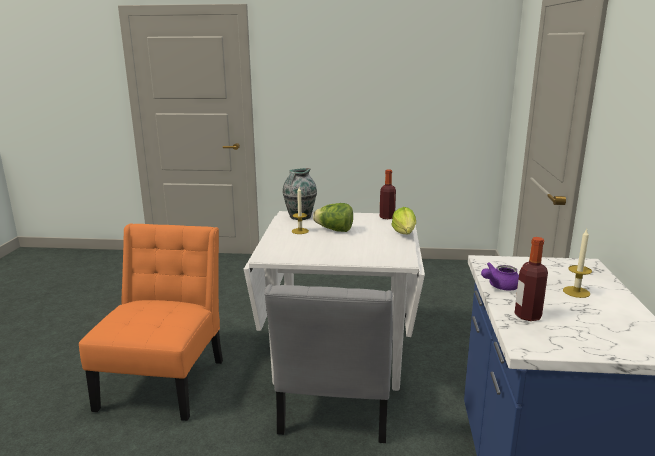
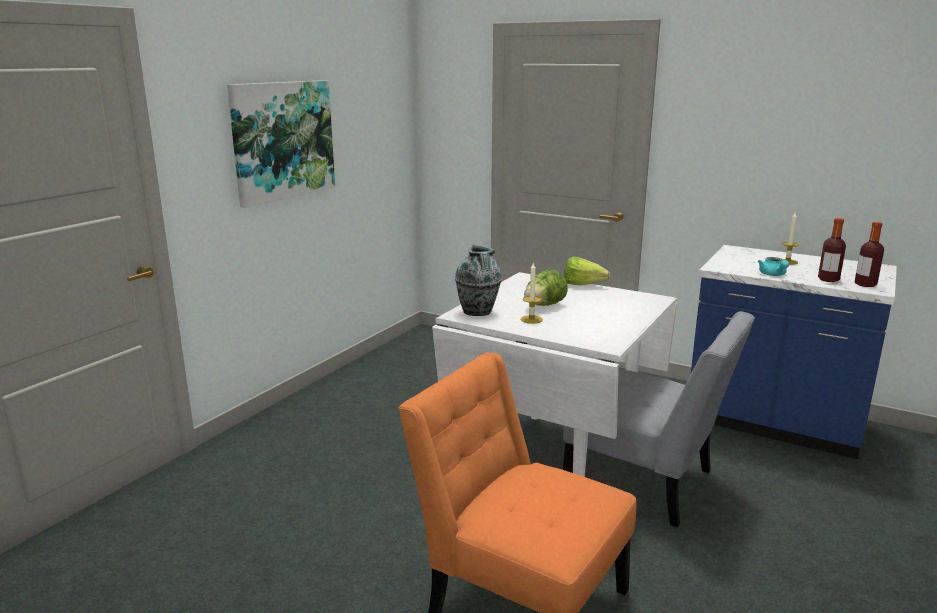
camera: 65 degrees left, 0 degrees up
bottle [380,169,396,219] -> bottle moved to [855,222,884,287]
purple teapot [481,262,519,290] -> turquoise teapot [758,257,789,276]
none -> picture [227,80,335,208]

